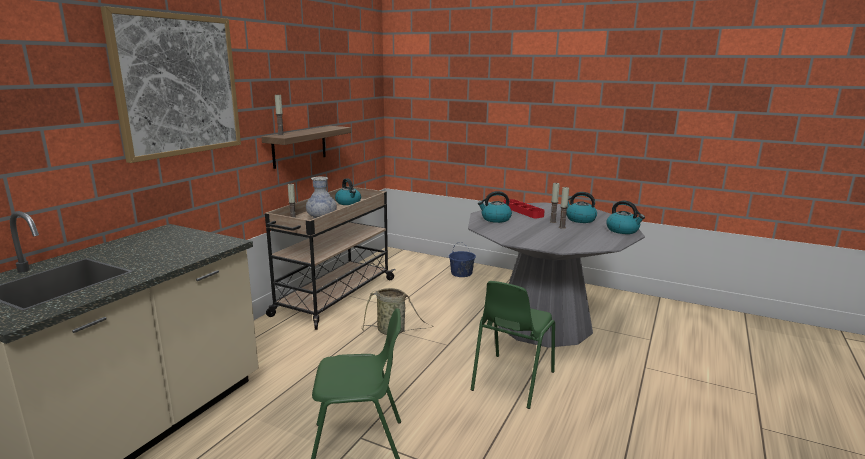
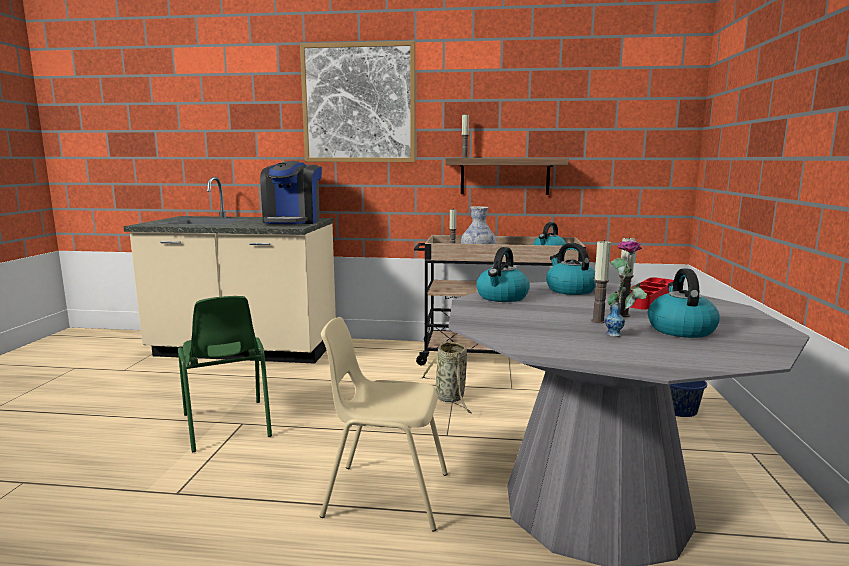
camera: 70 degrees right, 5 degrees down
green chair [471,281,555,409] -> beige chair [320,317,448,532]
kettle [606,200,645,234] -> kettle moved to [476,247,530,302]
none -> coffee machine [260,161,322,224]
none -> vase [605,240,647,337]

